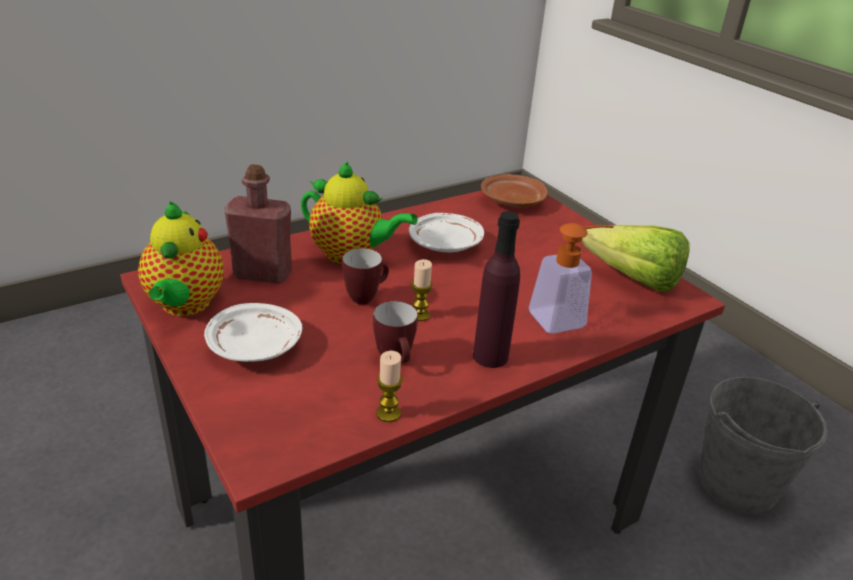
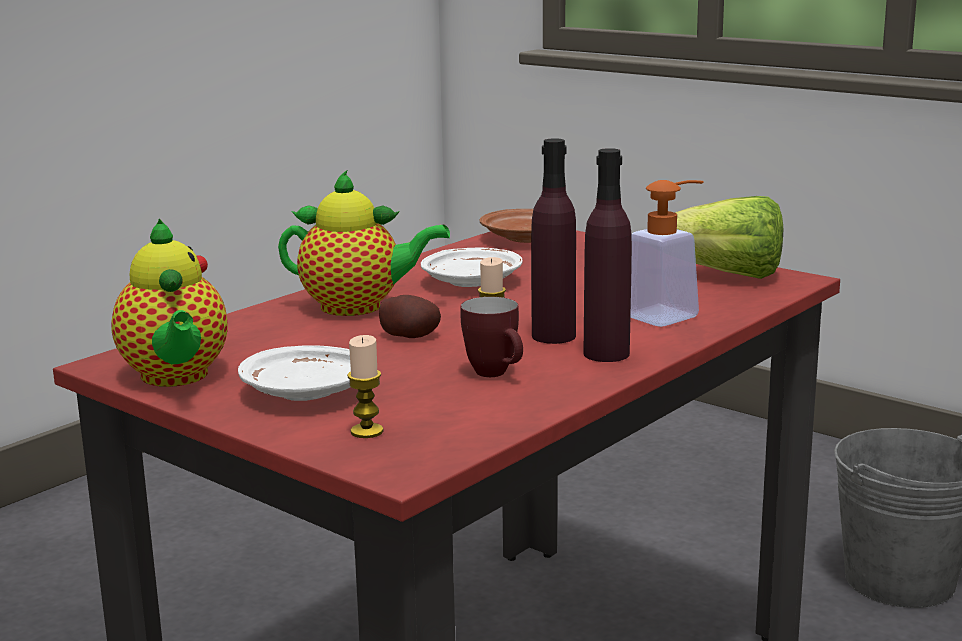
camera: 15 degrees left, 15 degrees down
red bottle [225,164,292,284] -> none
mug [342,248,389,305] -> potato [379,295,441,338]
candle [376,351,403,422] -> candle moved to [347,335,383,438]
none -> purple bottle [531,138,576,344]

